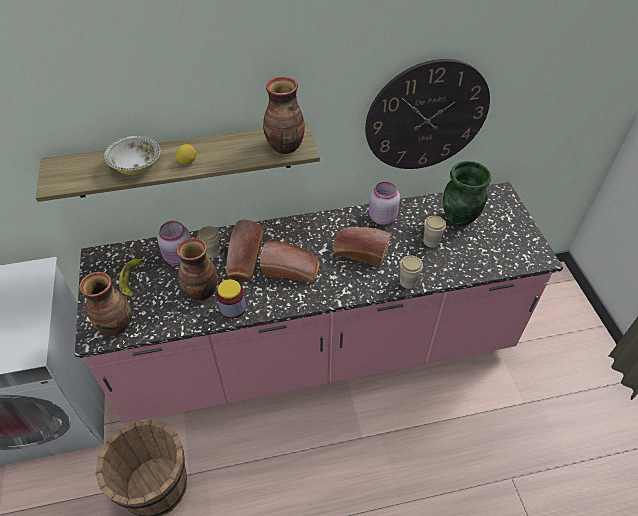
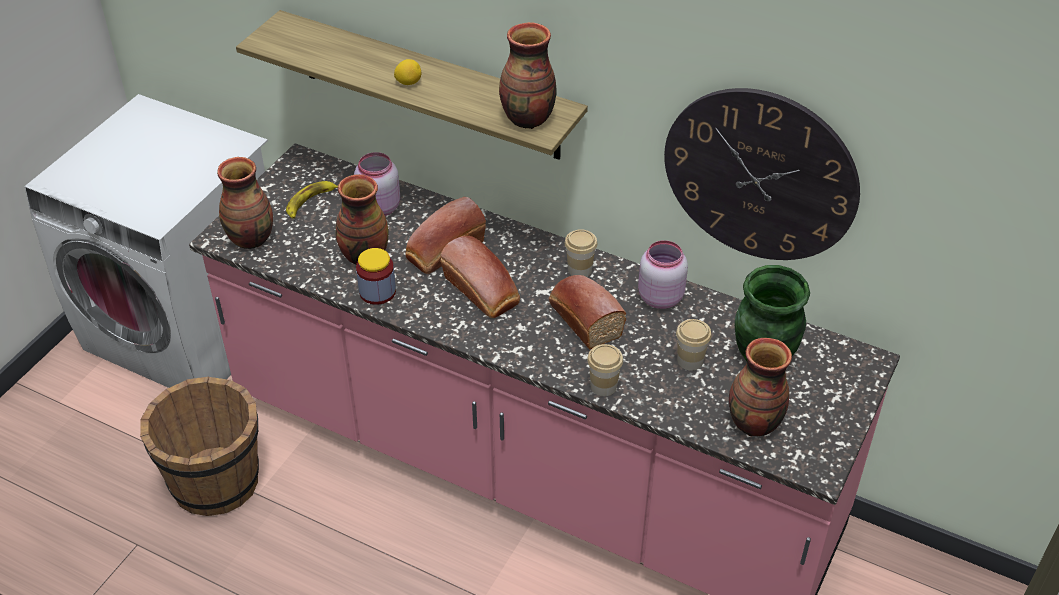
camera: 40 degrees right, 5 degrees down
bowl [104,136,160,175] -> none
cup [197,226,220,258] -> cup moved to [565,229,597,277]
none -> vase [729,338,792,436]

